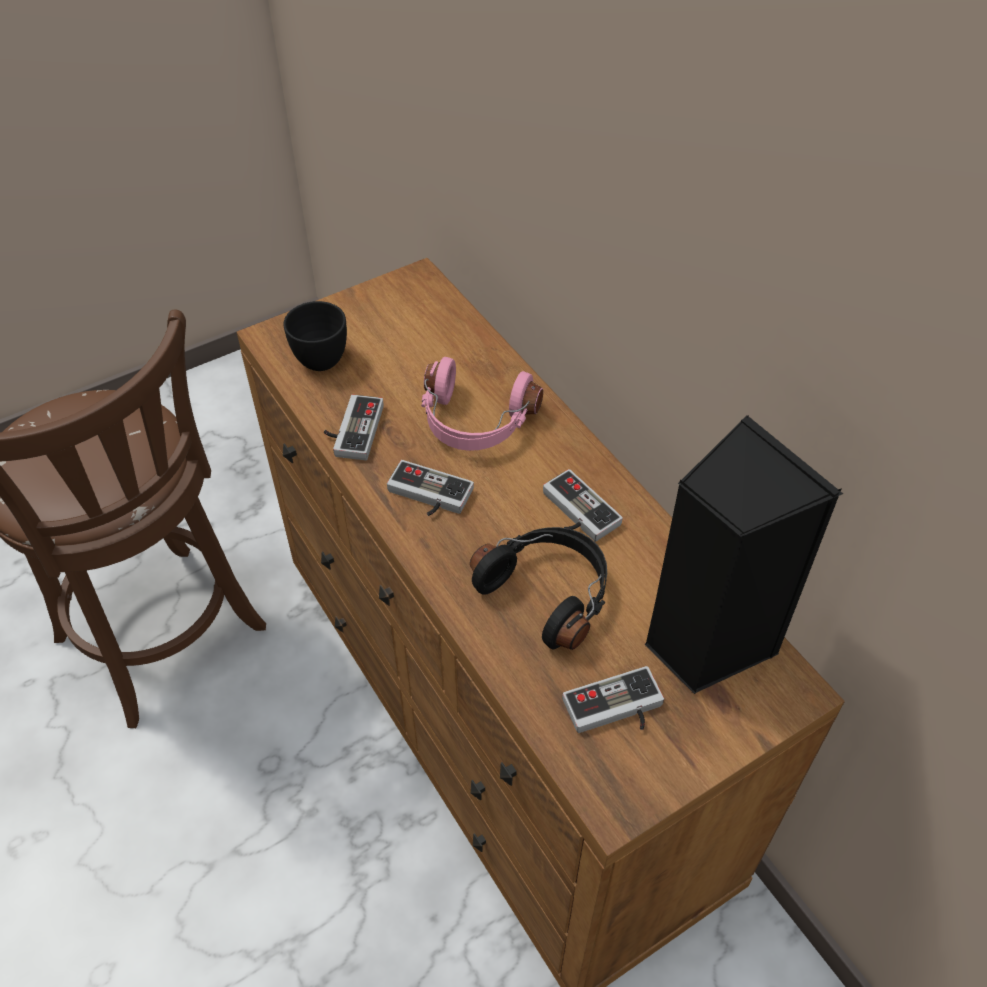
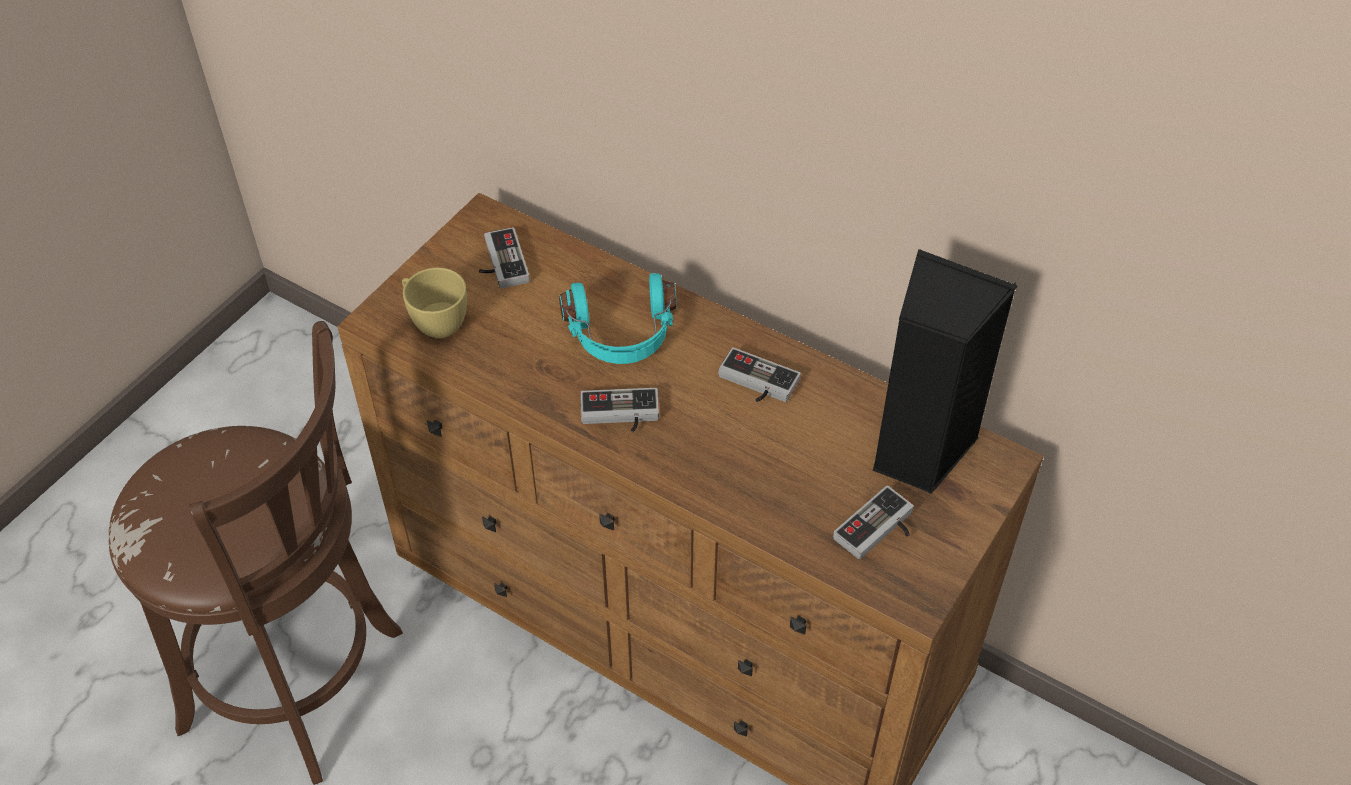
camera: 25 degrees left, 0 degrees up
black cup [284,301,347,371] -> yellow cup [402,268,467,338]
game controller [324,395,384,460] -> game controller moved to [479,227,530,288]
pink headphones [421,357,543,451] -> turquoise headphones [559,273,677,364]
black headphones [470,527,607,650] -> none

